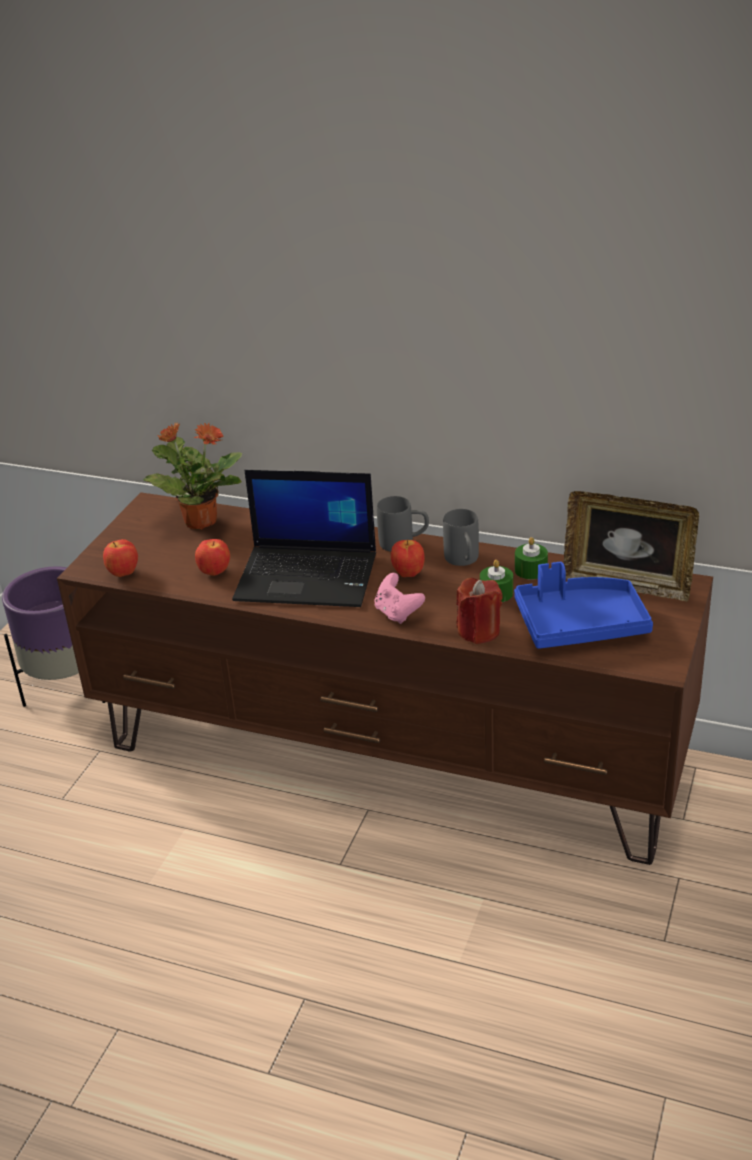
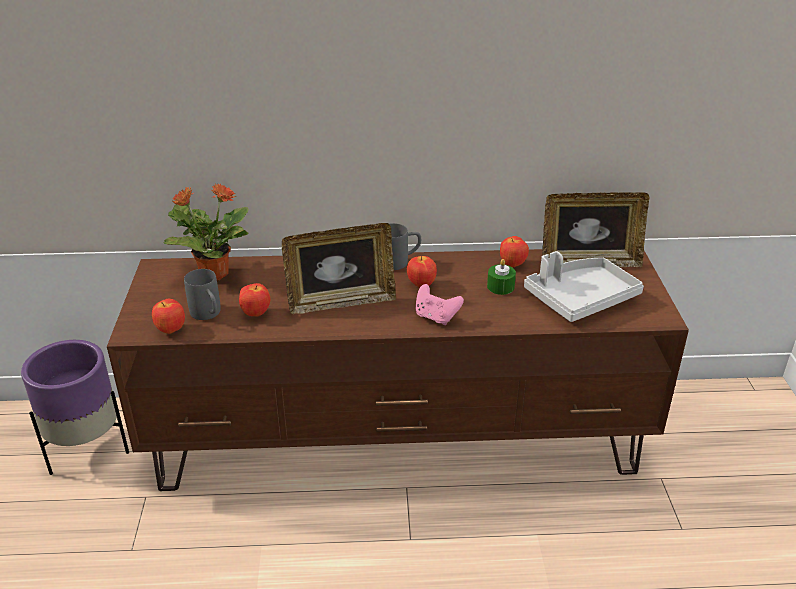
camera: 25 degrees left, 0 degrees up
laptop [232,470,376,607] -> picture frame [282,223,396,314]
grey mug [443,509,479,566] -> grey mug moved to [184,269,221,320]
red candle [456,578,503,644] -> none
blue tray [514,562,653,649] -> grey tray [524,251,644,322]
green candle [515,537,548,580] -> apple [500,236,529,267]

